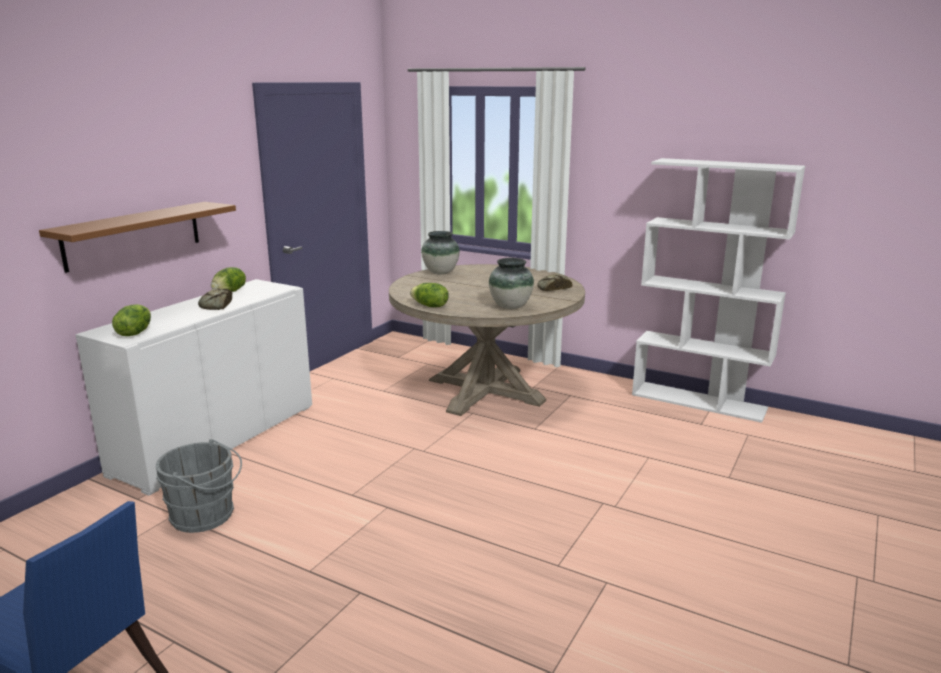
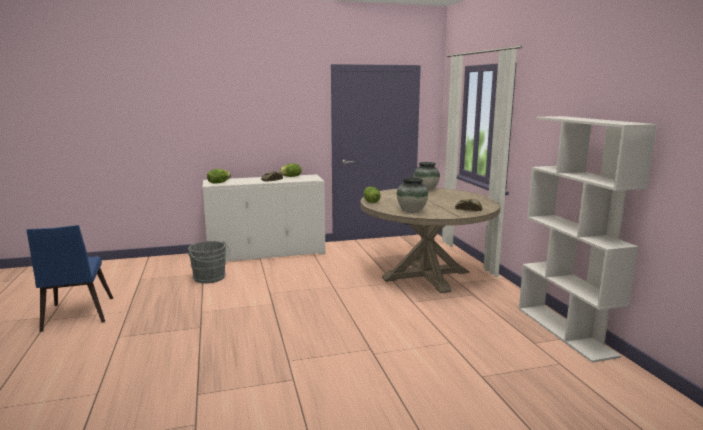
camera: 45 degrees right, 5 degrees down
brown shelf [39,202,236,273] -> none

